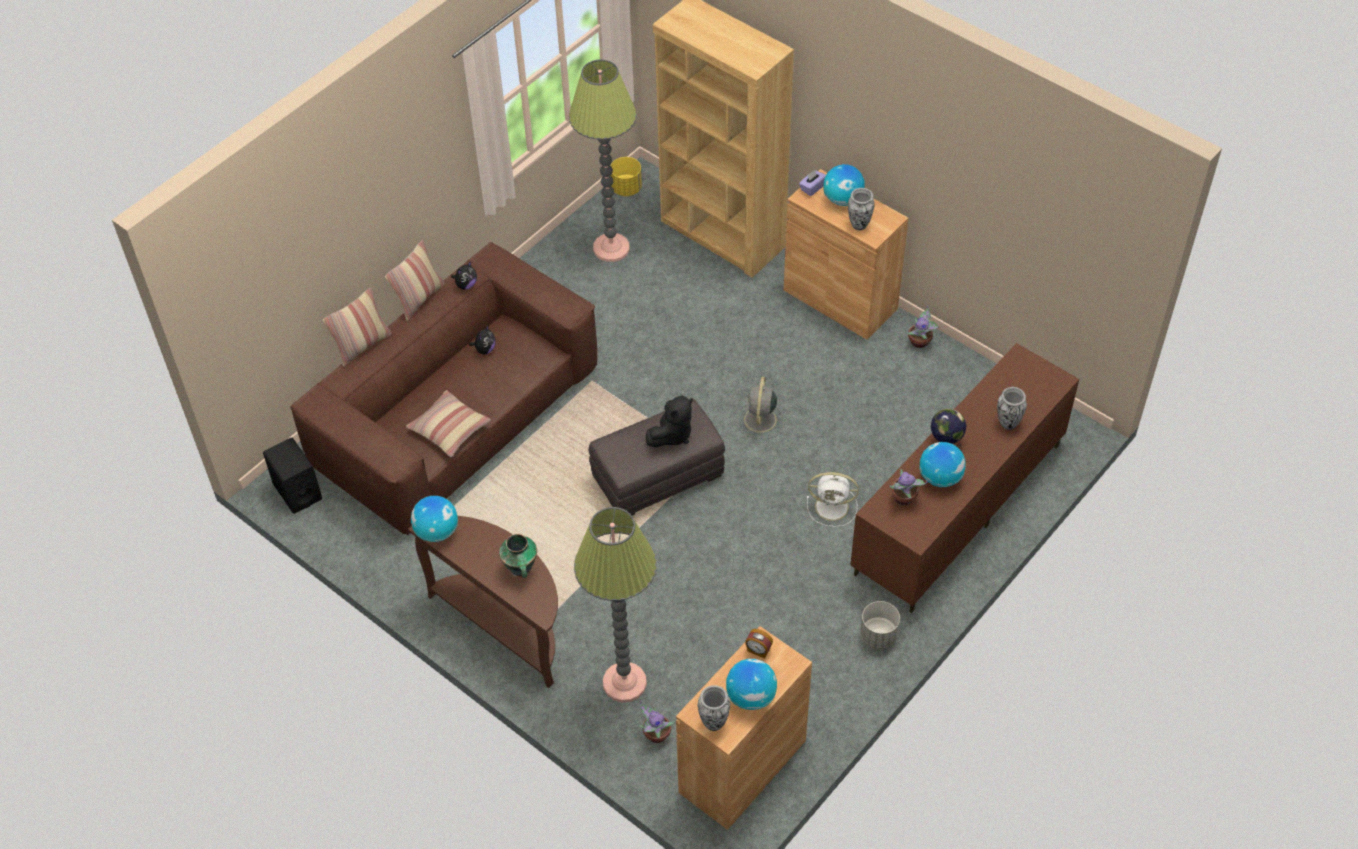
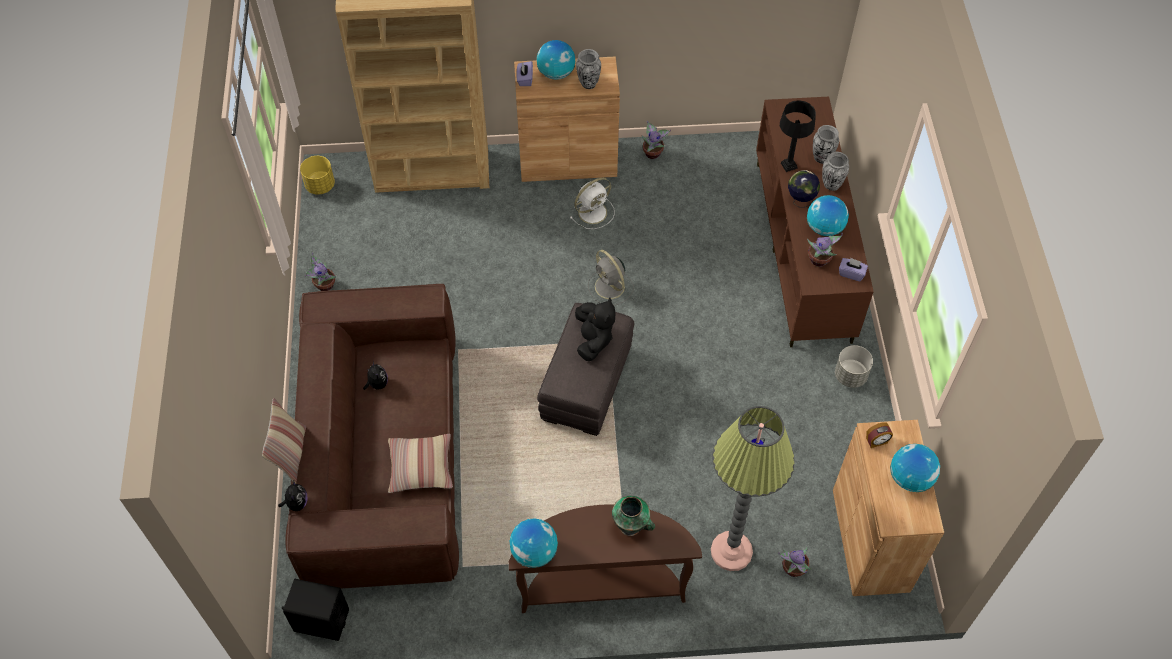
camera: 45 degrees left, 5 degrees up
pillow [385,240,445,321] -> none
plush toy [451,261,477,290] -> plush toy moved to [278,481,308,511]
floor lamp [569,60,637,262] -> none
vase [698,685,730,731] -> vase moved to [822,152,849,191]
white fan [807,472,859,527] -> white fan moved to [570,178,615,229]
none -> potted plant [305,252,337,291]
none -> black table lamp [780,101,816,172]
none -> purple tissue box [839,258,868,281]

